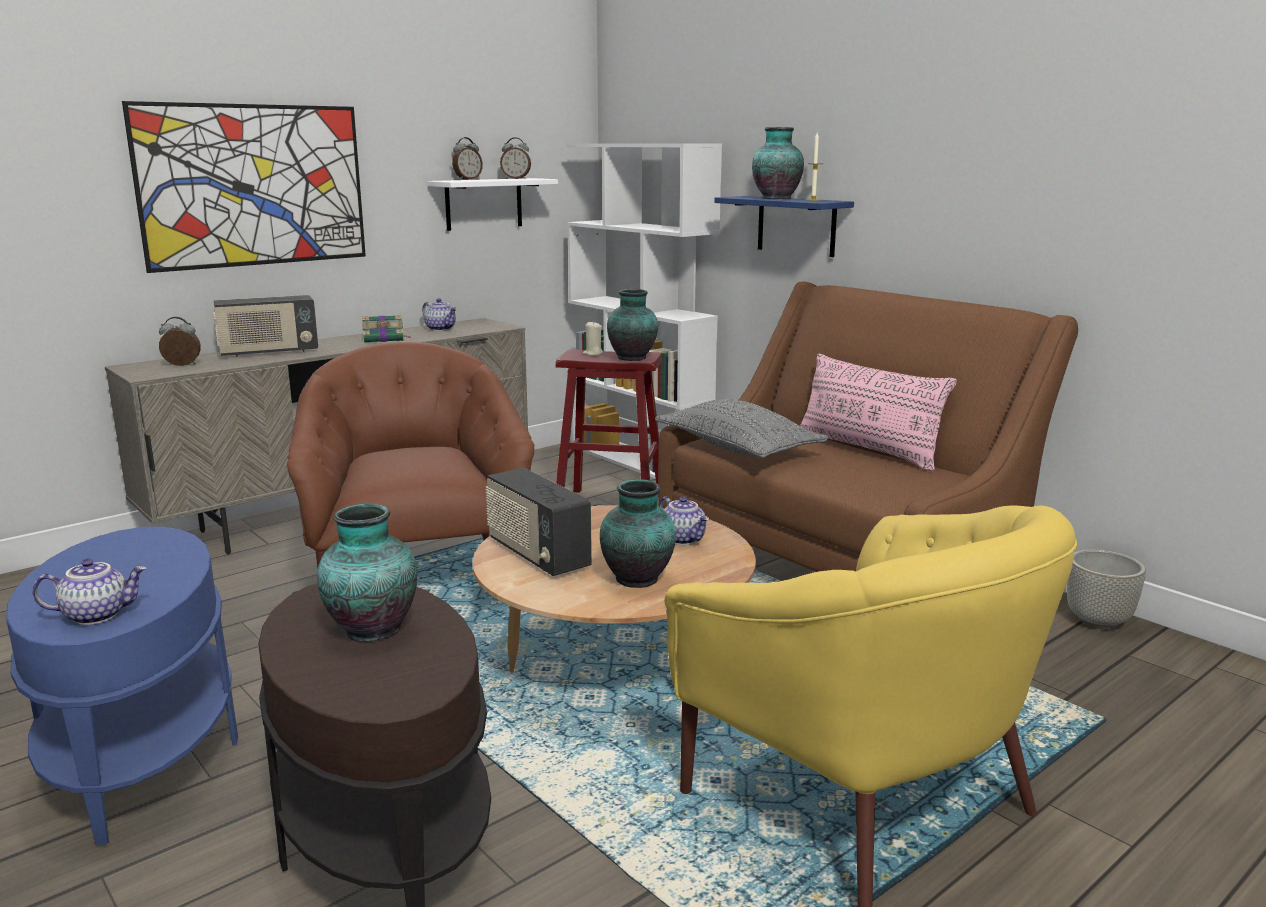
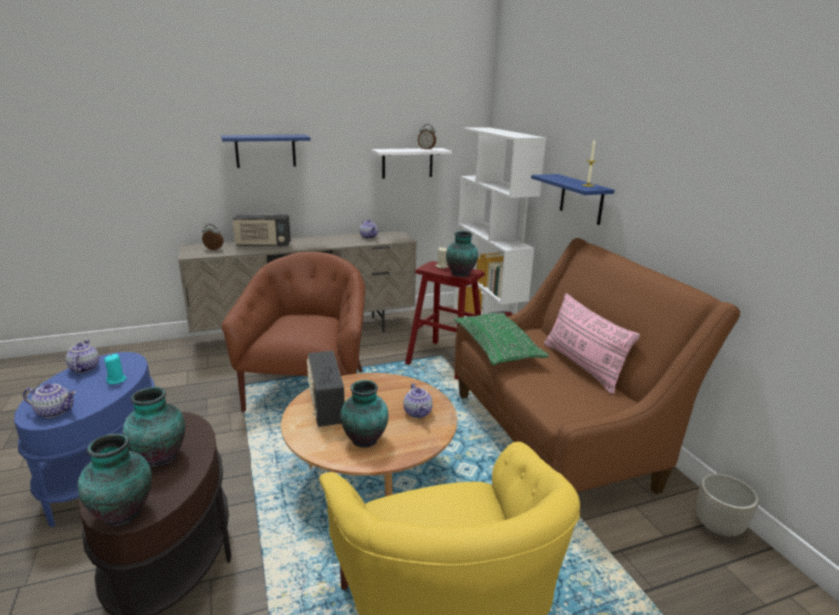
camera: 20 degrees right, 5 degrees up
picture [122,101,366,273] -> blue shelf [221,135,311,168]
book [362,315,411,343] -> none
alarm clock [452,137,483,180] -> none
grey pillow [655,399,828,458] -> green pillow [454,313,549,365]
vase [752,127,804,199] -> vase moved to [78,434,152,527]
none -> teapot [66,340,99,373]
none -> turquoise candle [104,354,127,384]

